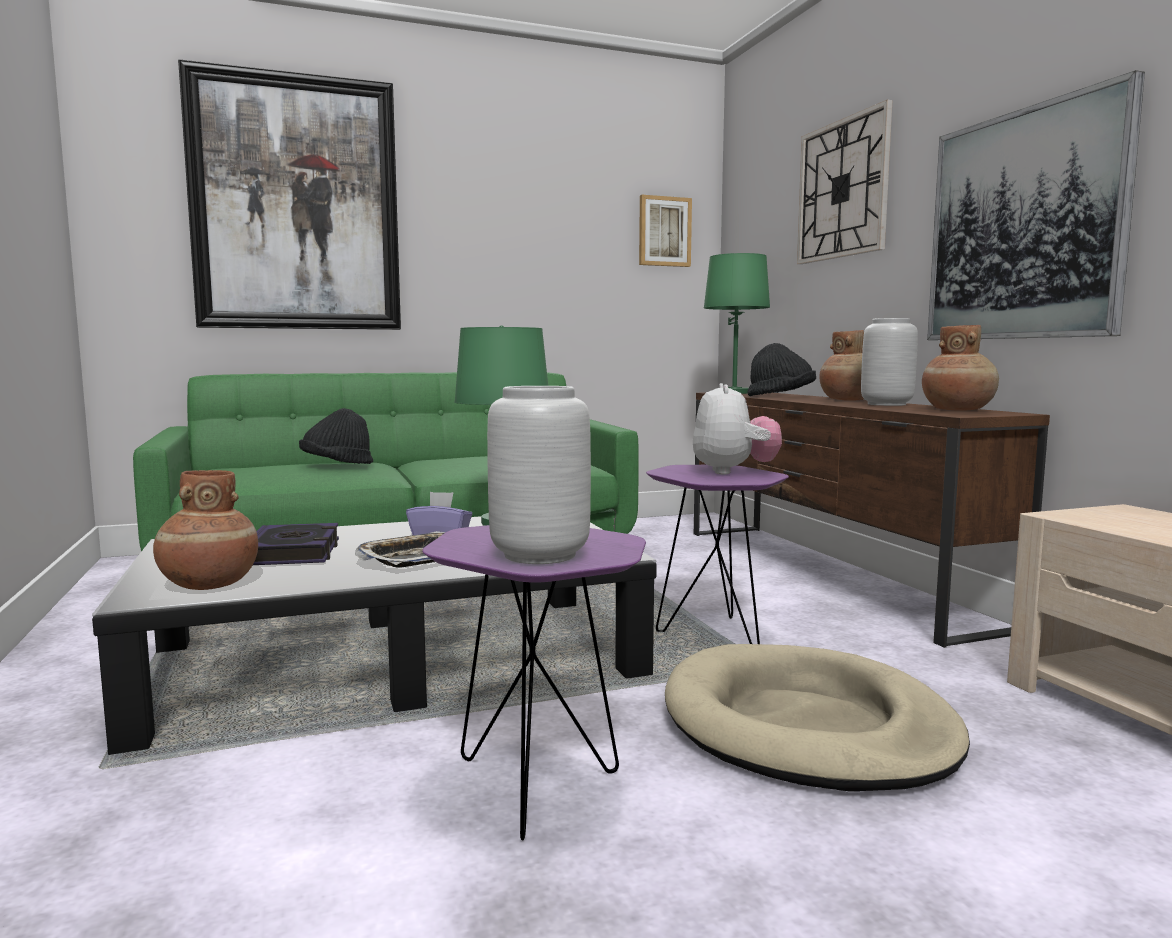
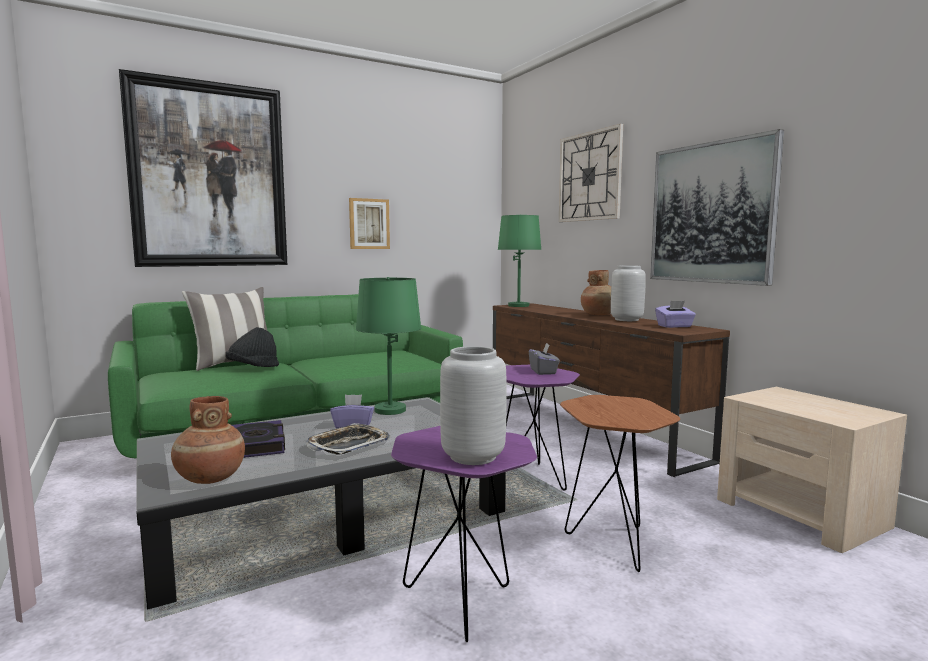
camera: 10 degrees left, 0 degrees up
picture [639,195,692,267] -> picture moved to [349,198,390,249]
beige dog bed [665,644,970,792] -> brown side table [560,395,680,572]
plush toy [693,383,782,474] -> grey tissue box [529,343,560,375]
black hat [747,343,816,396] -> none
brown vase [922,325,999,411] -> purple tissue box [655,301,696,328]
none -> pillow [182,287,278,371]

